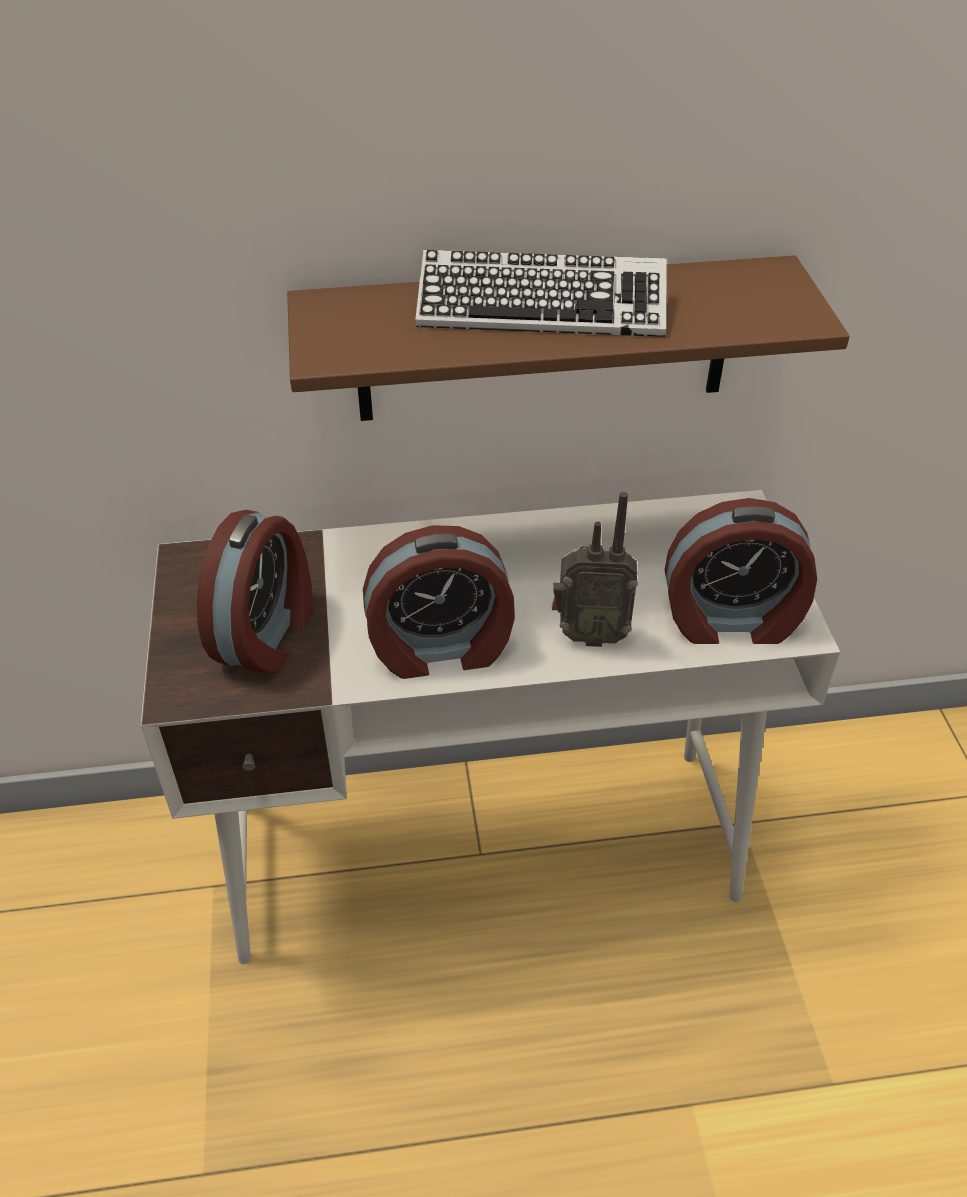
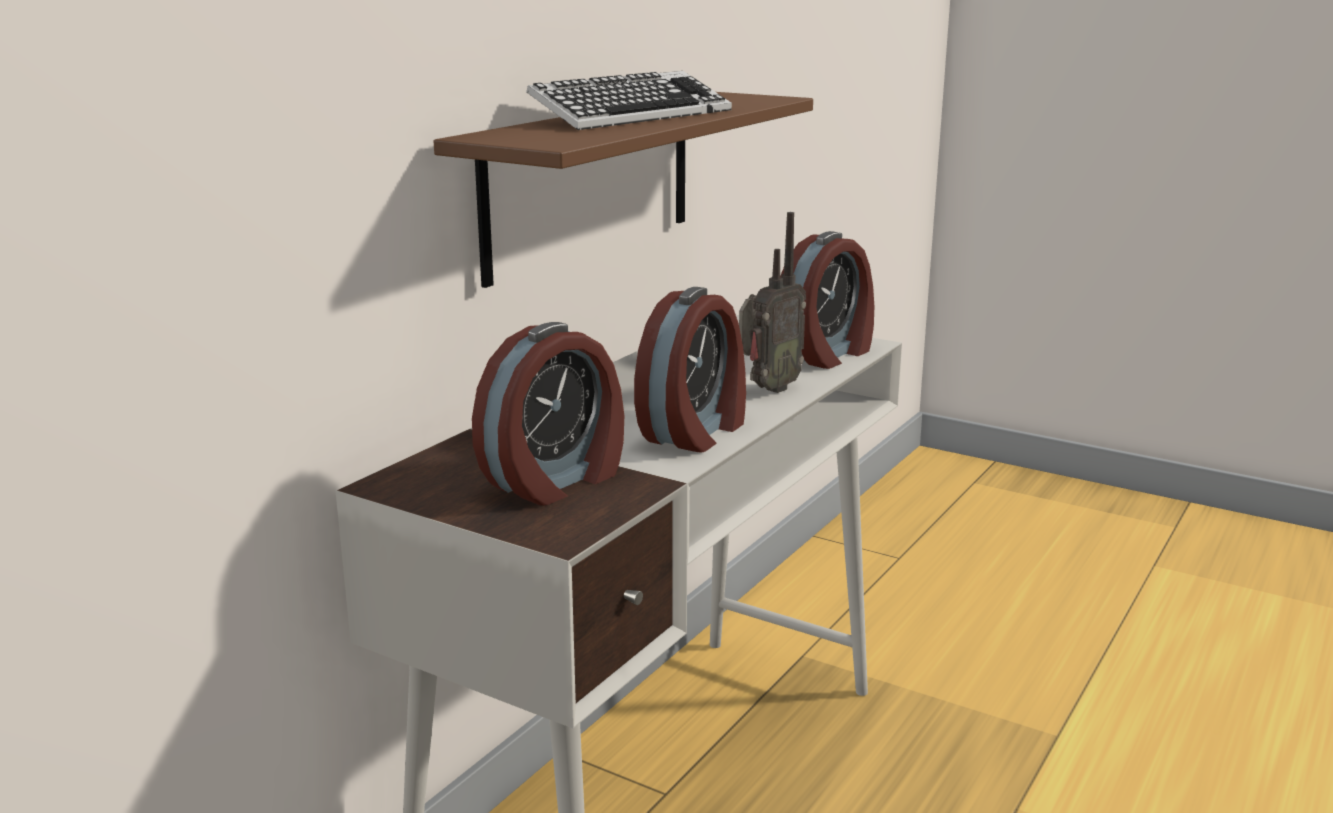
camera: 50 degrees left, 25 degrees down
alarm clock [197,510,313,674] -> alarm clock turned 75 degrees clockwise [472,322,624,506]

